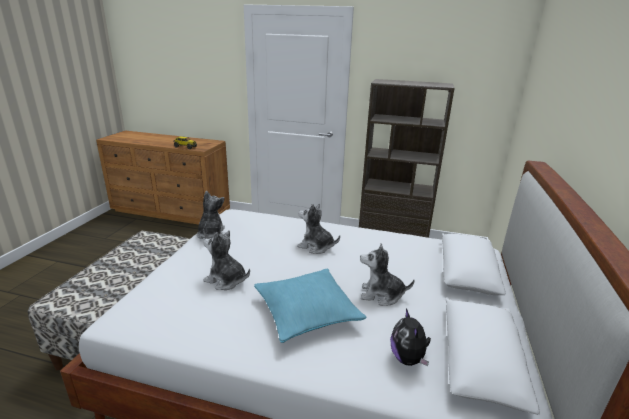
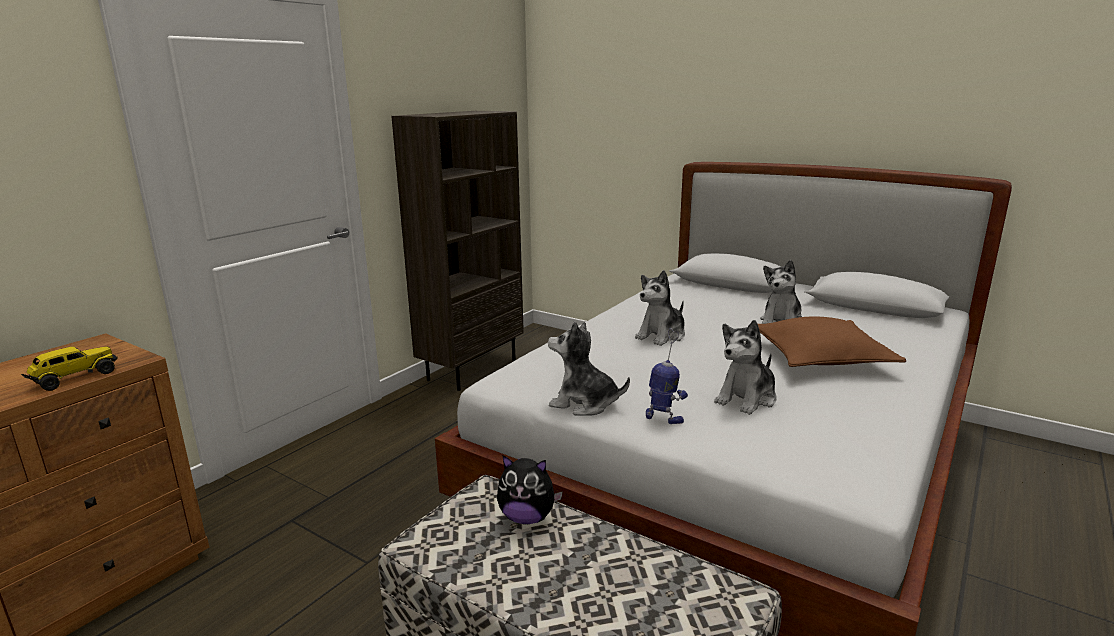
camera: 70 degrees left, 5 degrees down
turquoise pillow [254,269,367,343] -> brown pillow [758,316,906,367]
plush toy [390,308,431,366] -> plush toy moved to [497,455,563,524]
none -> toy robot [646,328,688,424]

